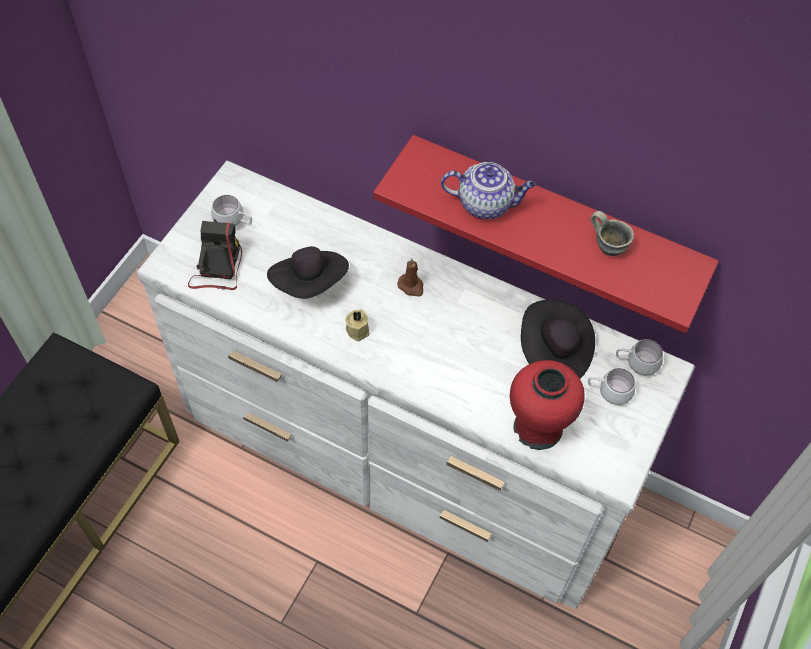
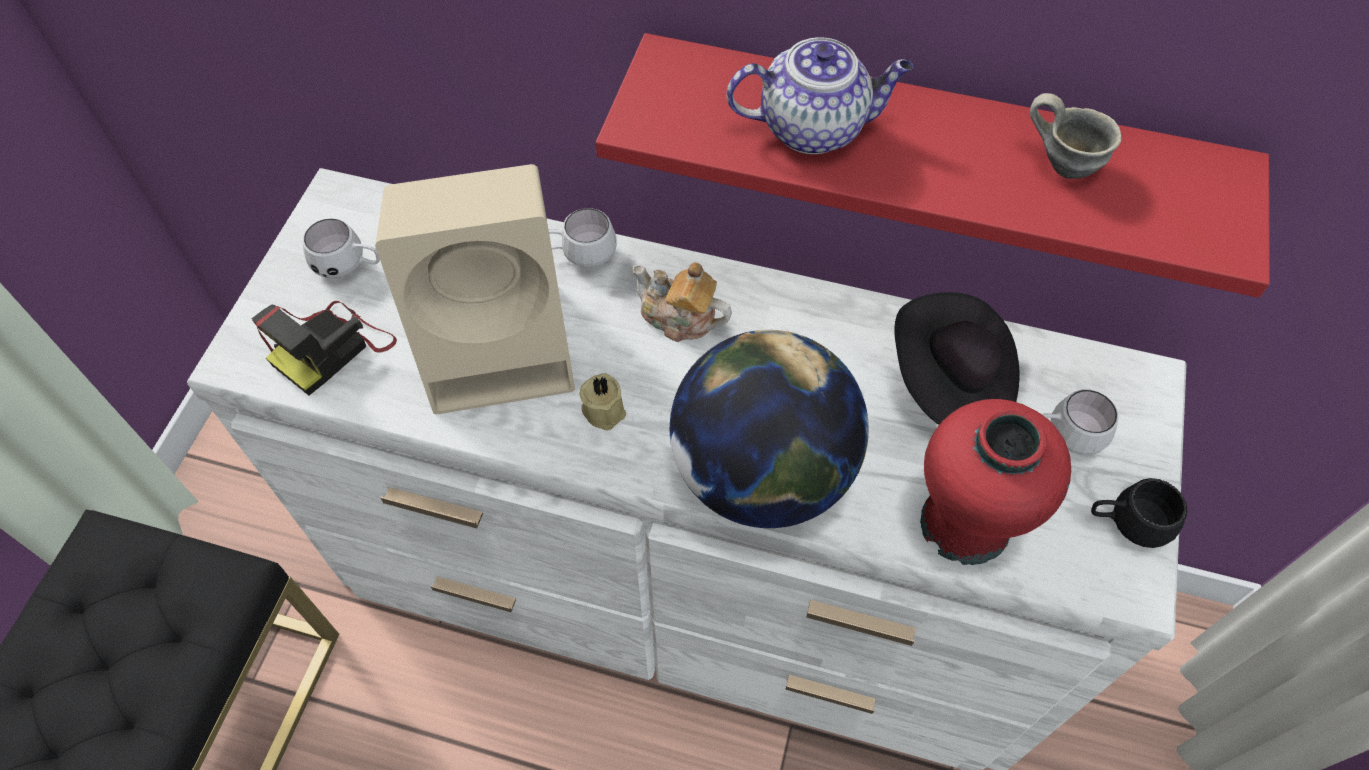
camera: 10 degrees left, 0 degrees up
camera [188,221,242,290] -> camera turned 135 degrees counterclockwise [252,301,397,395]
black hat [267,246,349,299] -> beige speaker [375,164,575,414]
brown candle [397,259,423,297] -> teapot [632,262,732,342]
white mug [616,339,663,376] -> white mug moved to [549,208,617,268]
none -> globe [670,330,869,528]
none -> black mug [1091,478,1188,548]

